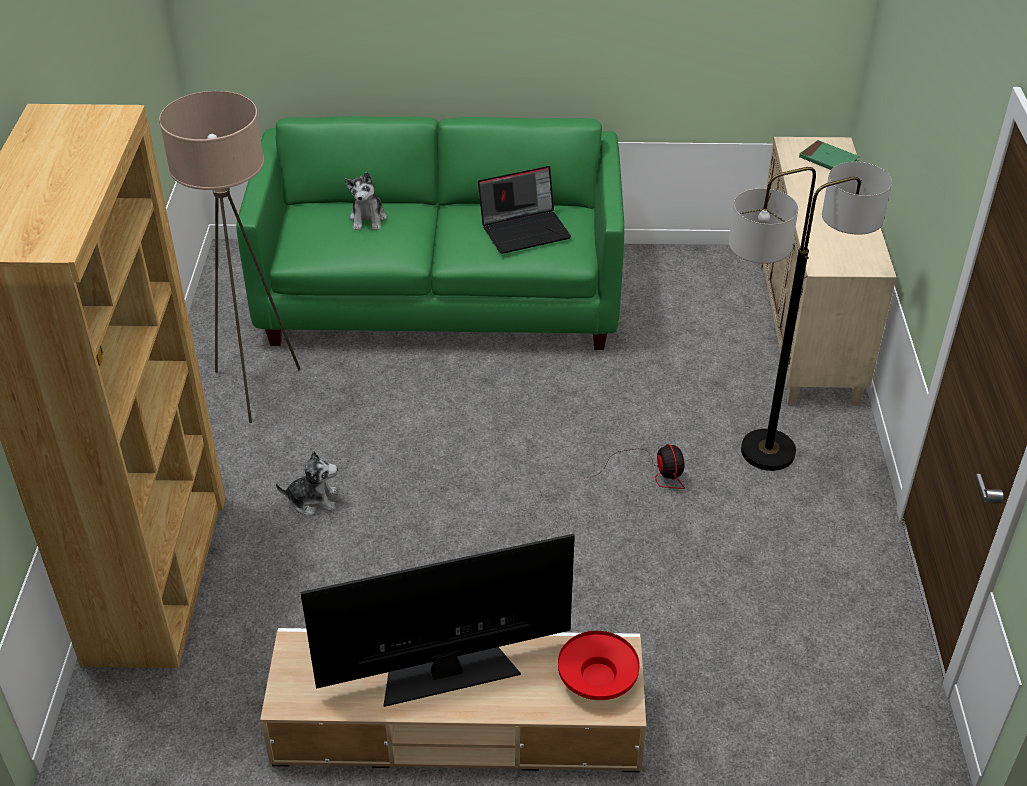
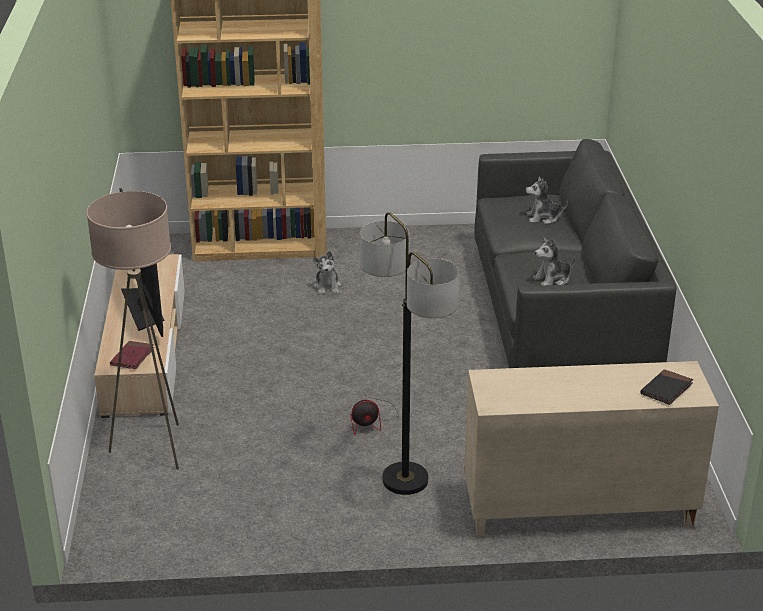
camera: 85 degrees right, 10 degrees down
beige floor lamp [159,91,301,423] -> beige floor lamp moved to [86,191,179,470]
green sofa [236,116,624,350] -> grey sofa [474,139,676,368]
laptop [478,166,571,254] -> plush toy [533,237,576,286]
red bowl [558,631,640,700] -> red book [110,341,154,369]
green book [799,140,860,170] -> black book [640,369,693,405]

